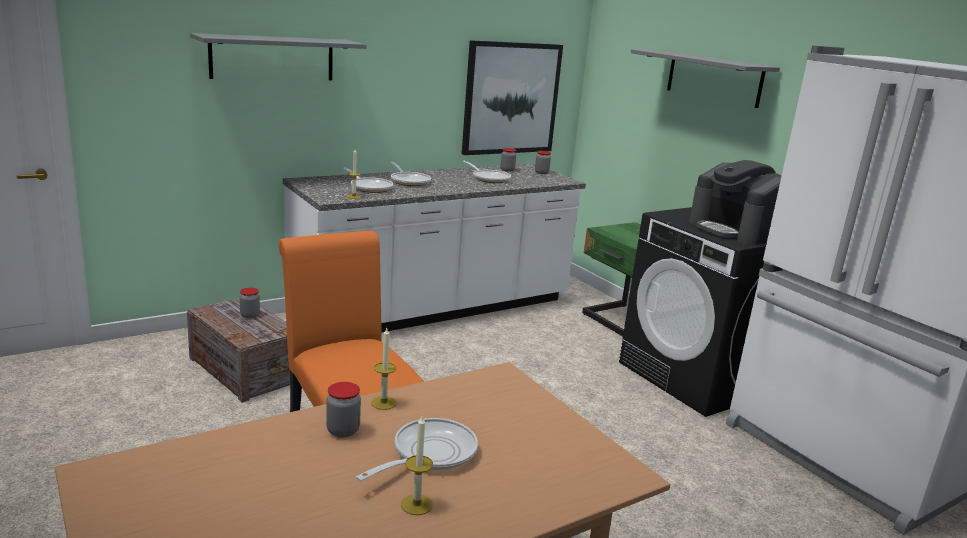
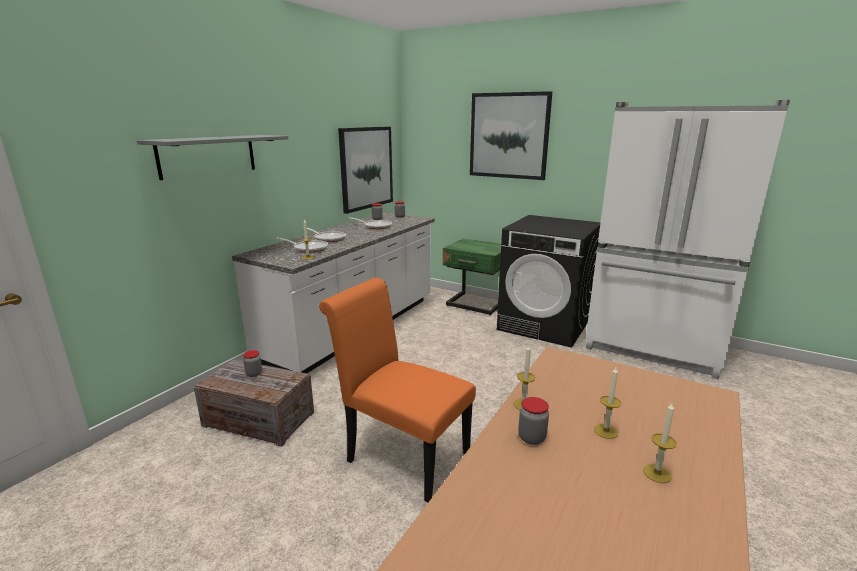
camera: 25 degrees left, 0 degrees up
frying pan [356,418,478,481] -> candle [594,367,621,439]
grey shelf [631,49,780,108] -> picture [470,91,552,180]
coffee machine [689,160,782,245] -> none

